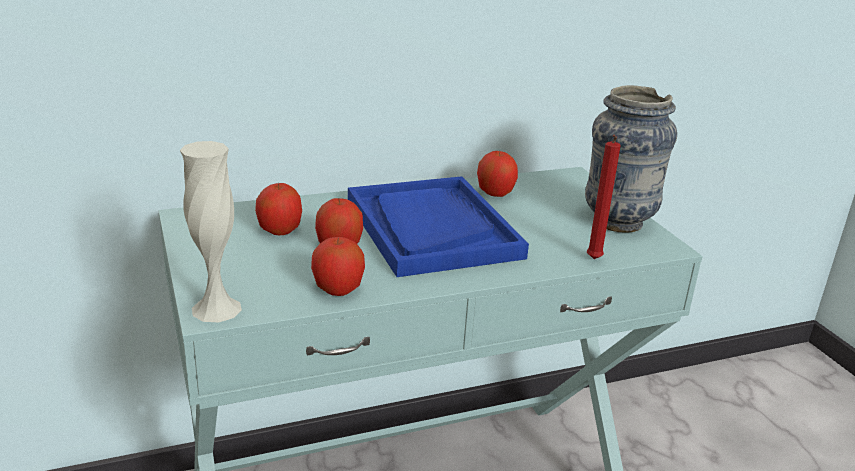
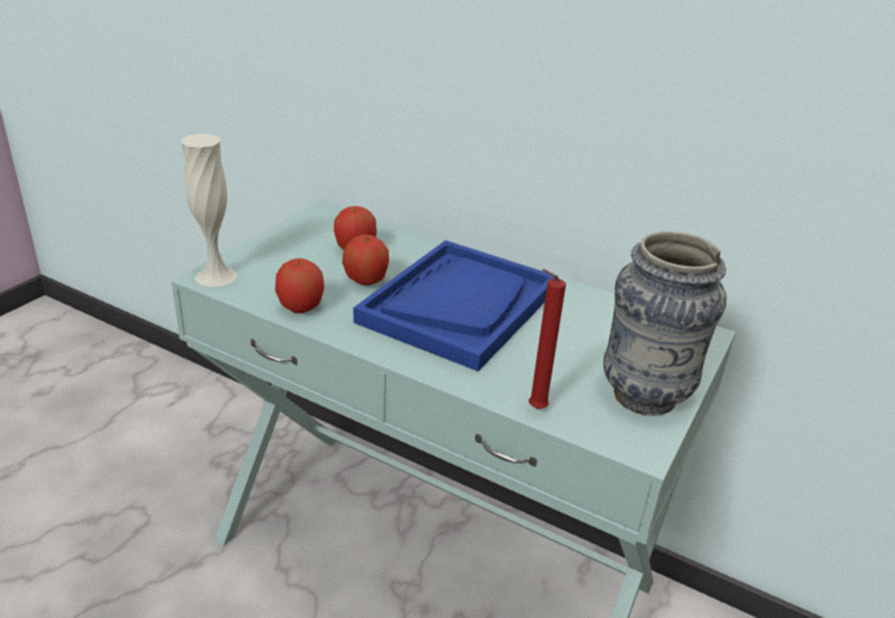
camera: 50 degrees right, 5 degrees up
apple [477,151,518,197] -> none

